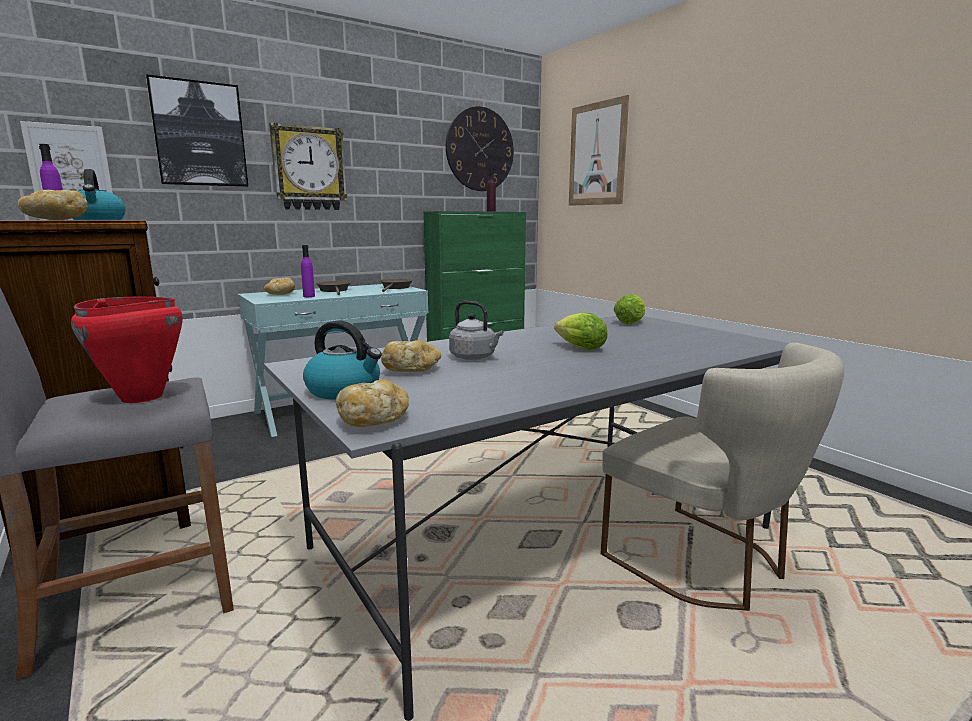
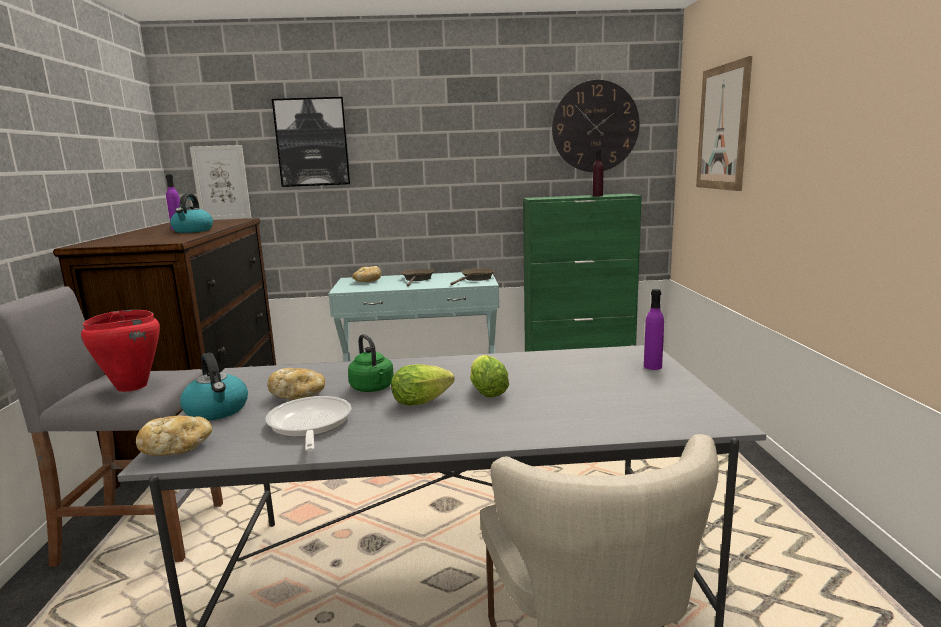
camera: 30 degrees right, 0 degrees up
bread [17,190,88,220] -> none
wall clock [269,122,347,210] -> none
purple bottle [301,245,315,297] -> purple bottle moved to [644,289,664,370]
grey kettle [449,301,504,360] -> green kettle [348,334,394,392]
lettuce [613,294,645,324] -> lettuce moved to [391,364,455,406]
none -> frying pan [265,396,351,451]

